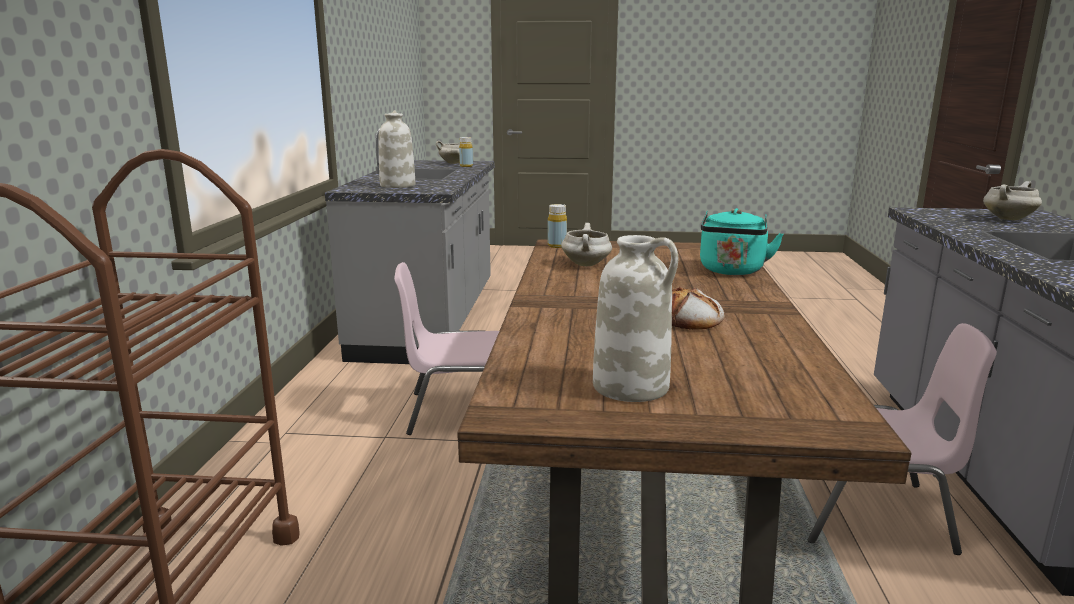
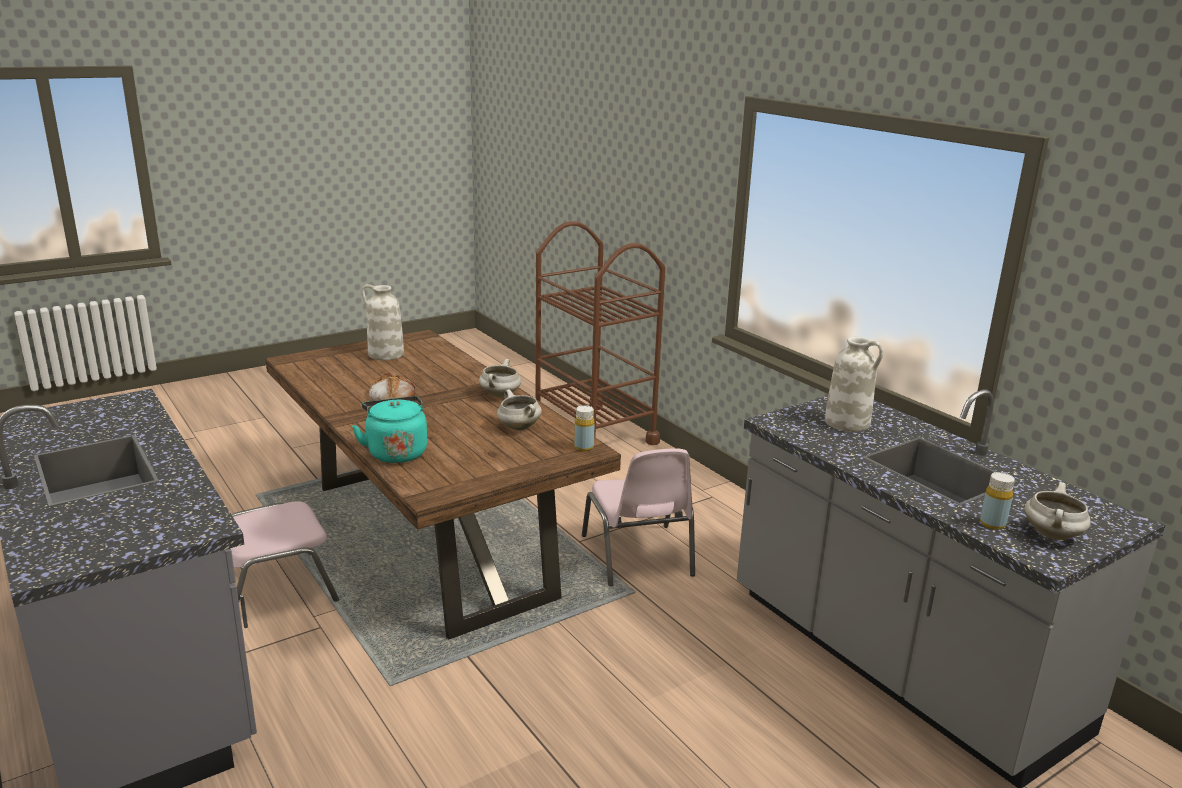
camera: 140 degrees right, 5 degrees up
pink chair [394,262,499,435] -> pink chair turned 120 degrees clockwise [582,448,695,586]
white cooking pot [983,181,1042,220] -> white cooking pot moved to [479,359,521,397]

